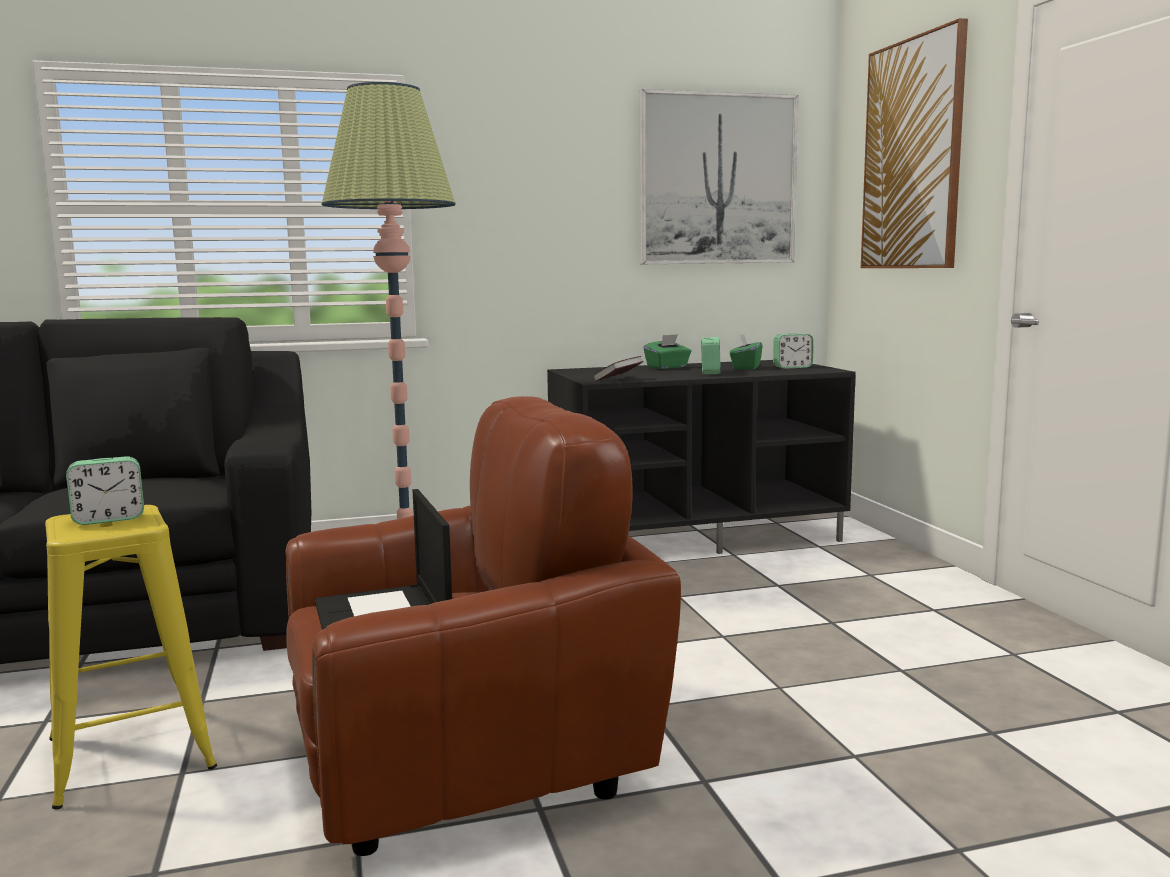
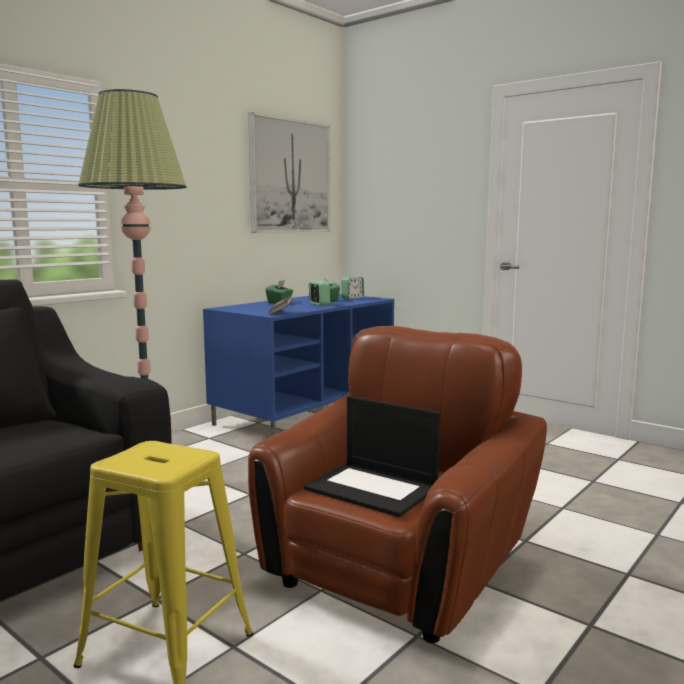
camera: 35 degrees left, 0 degrees up
alarm clock [66,456,144,525] -> none
black tv stand [547,360,856,554] -> blue tv stand [203,294,394,436]
picture [861,18,968,268] -> none

